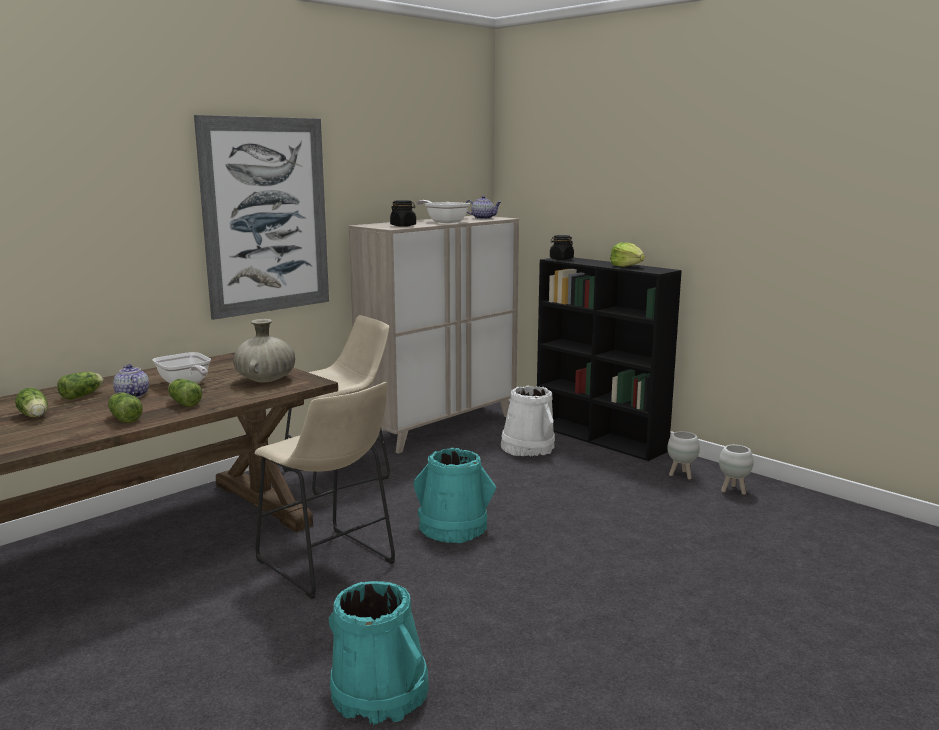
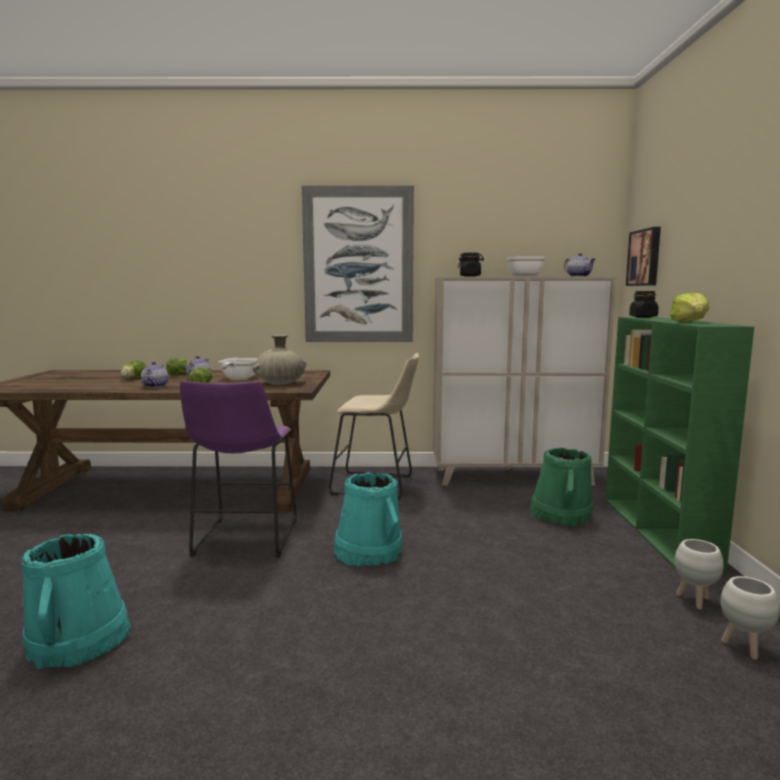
camera: 45 degrees right, 5 degrees down
lettuce [108,393,143,423] -> teapot [141,362,168,388]
beige stool [254,382,395,599] -> purple stool [180,381,297,557]
white bucket [501,386,555,456] -> green bucket [530,448,593,526]
black bookcase [537,258,682,461] -> green bookcase [605,317,754,571]
none -> picture [626,227,661,286]

